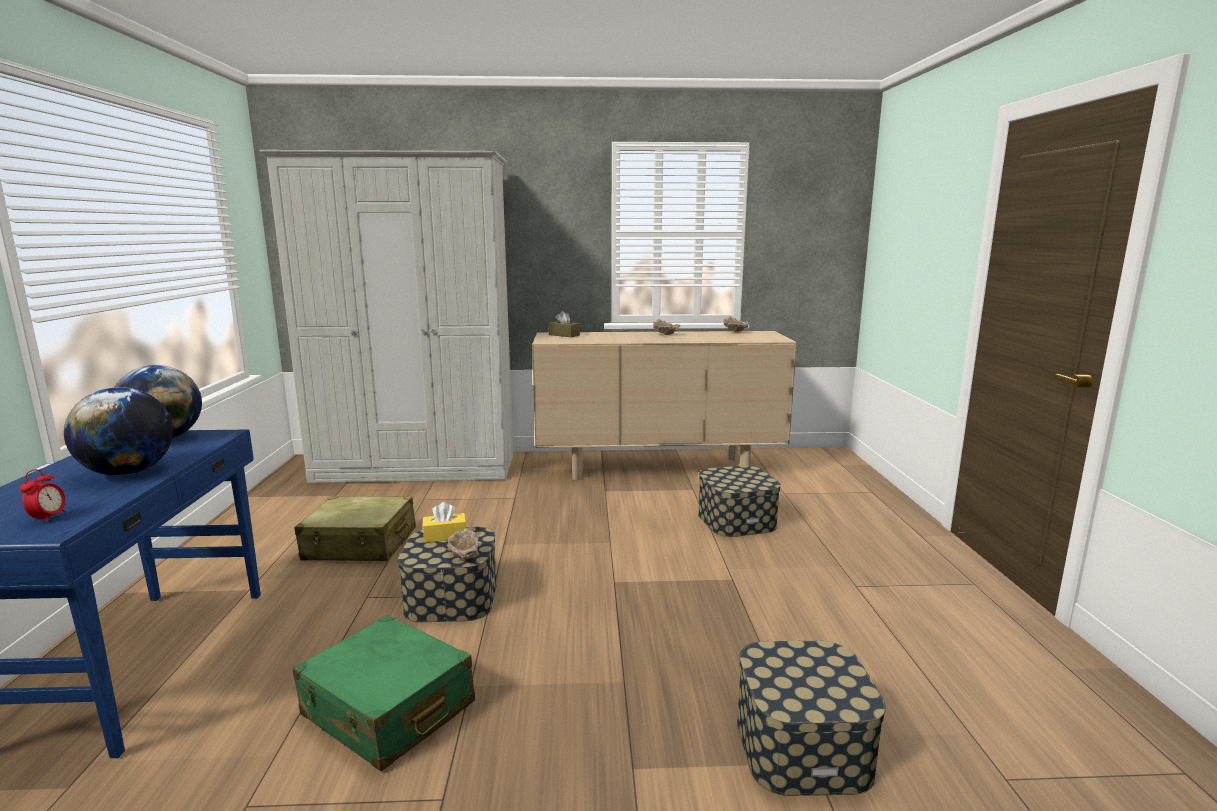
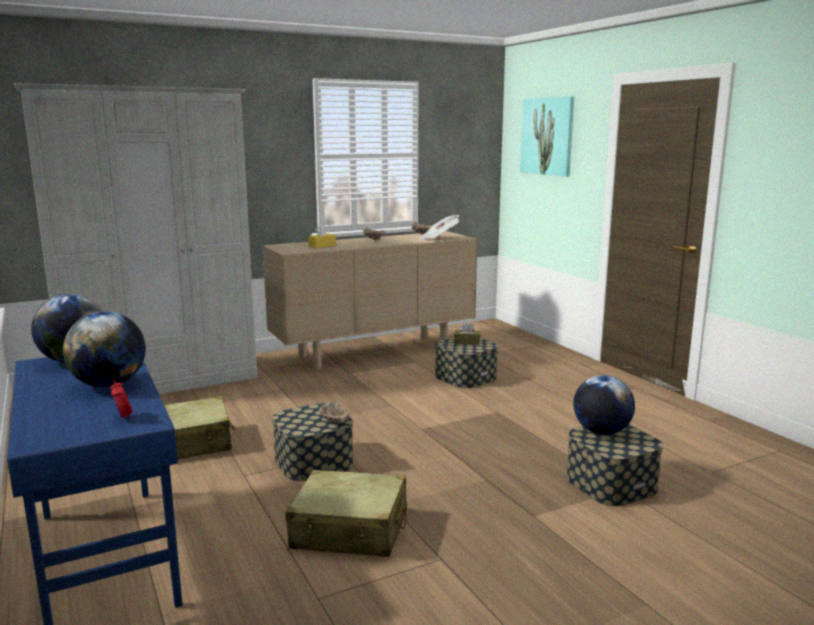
camera: 25 degrees left, 0 degrees up
green suitcase [293,615,475,771] -> beige suitcase [286,470,407,557]
yellow tissue box [423,502,466,543] -> yellow tissue box moved to [308,225,336,248]
brown tissue box [549,311,580,337] -> brown tissue box moved to [454,322,480,345]
none -> newspaper [419,215,459,239]
none -> picture [520,96,574,177]
none -> globe [573,375,635,435]

